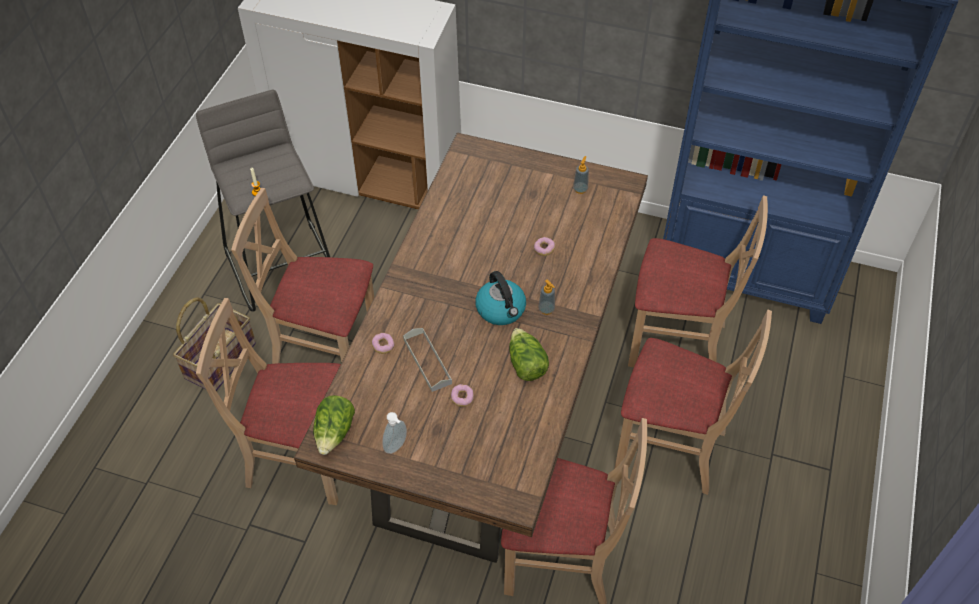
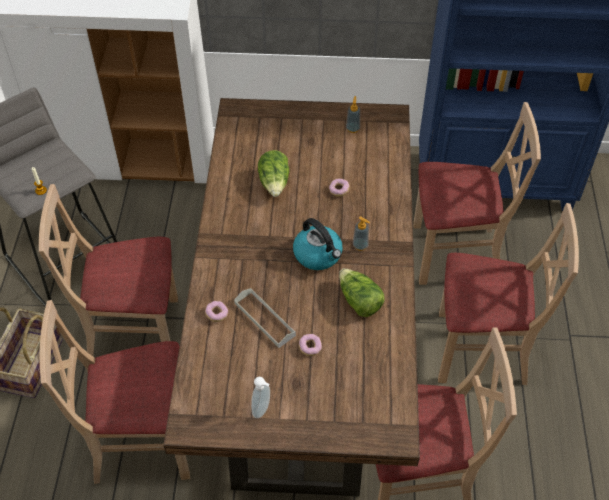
camera: 15 degrees left, 0 degrees up
lettuce [313,395,355,455] -> lettuce moved to [258,150,289,197]

